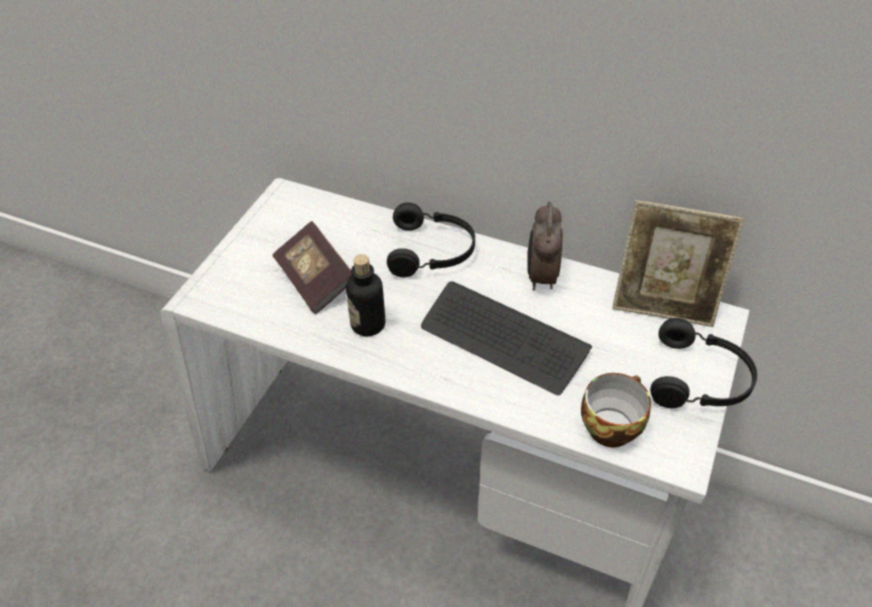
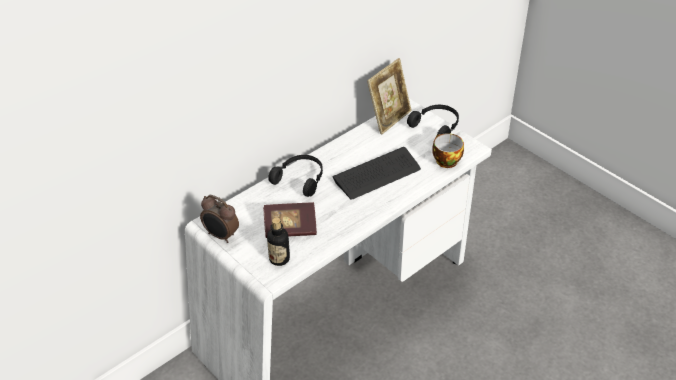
camera: 65 degrees left, 5 degrees down
bottle [346,254,386,336] -> bottle moved to [267,218,290,266]
alarm clock [527,202,563,290] -> alarm clock moved to [200,195,239,243]

